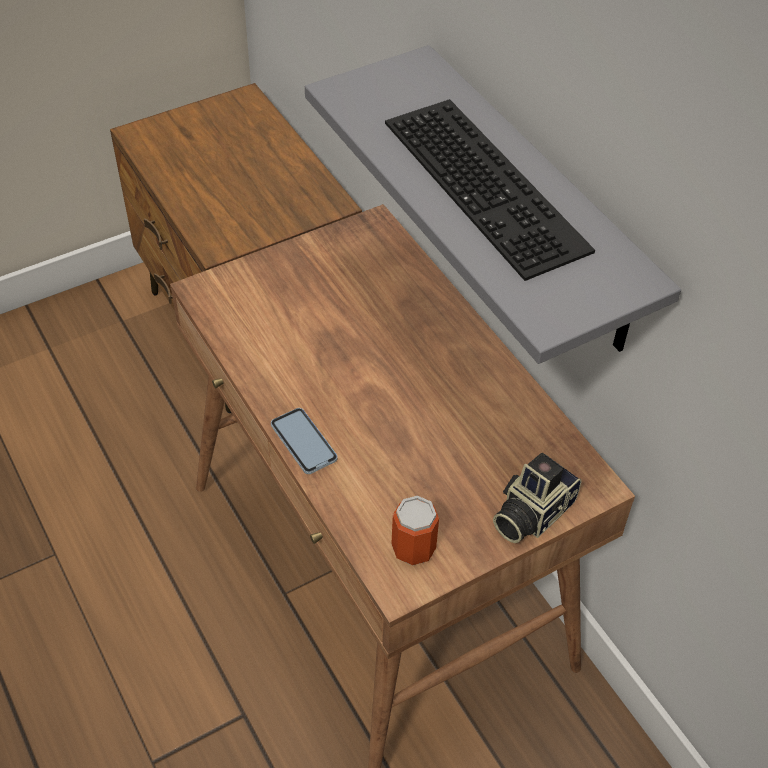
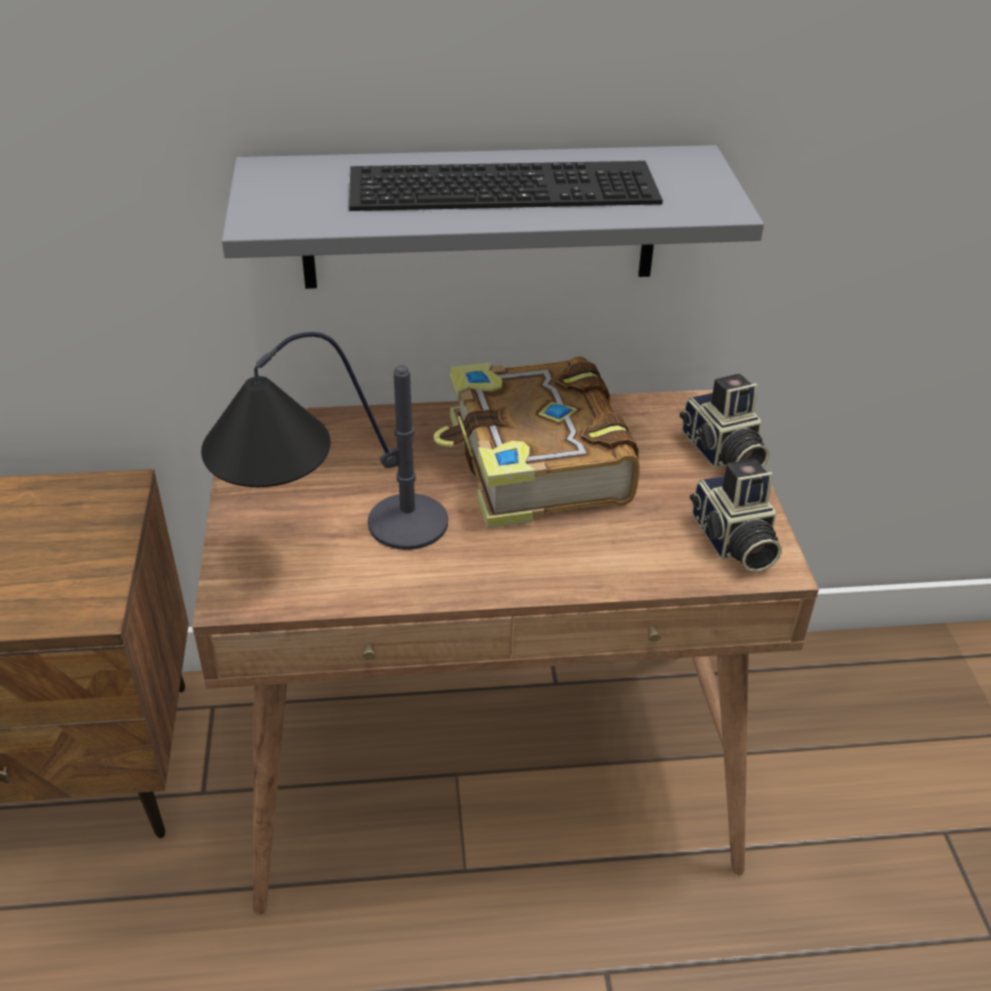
camera: 65 degrees left, 10 degrees down
phone [271,408,337,474] -> none
can [391,496,439,565] -> camera [690,459,782,572]
none -> table lamp [201,332,448,550]
none -> book [434,356,640,529]

